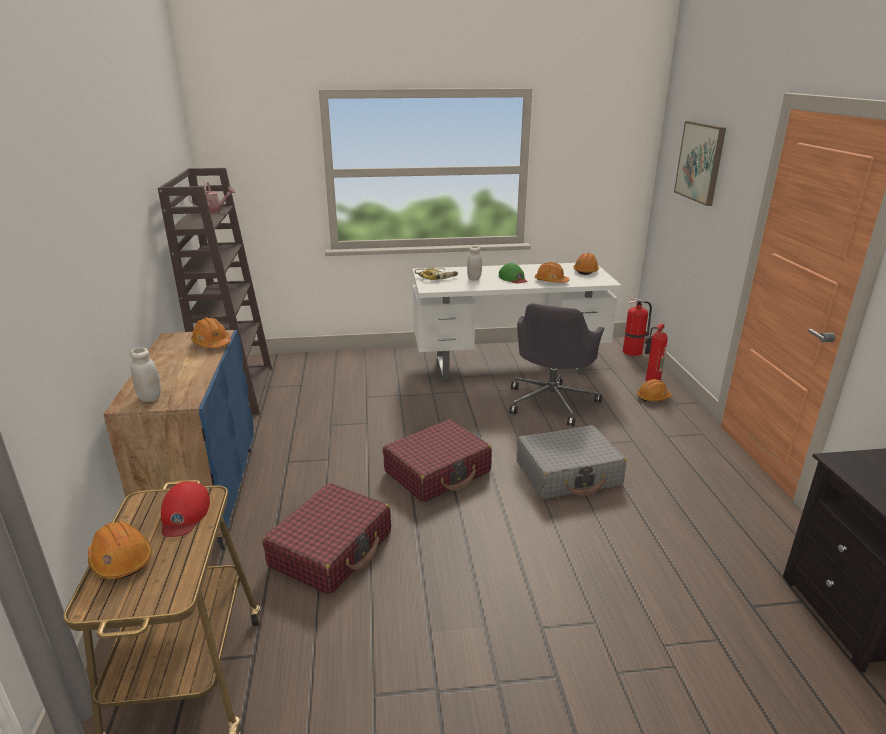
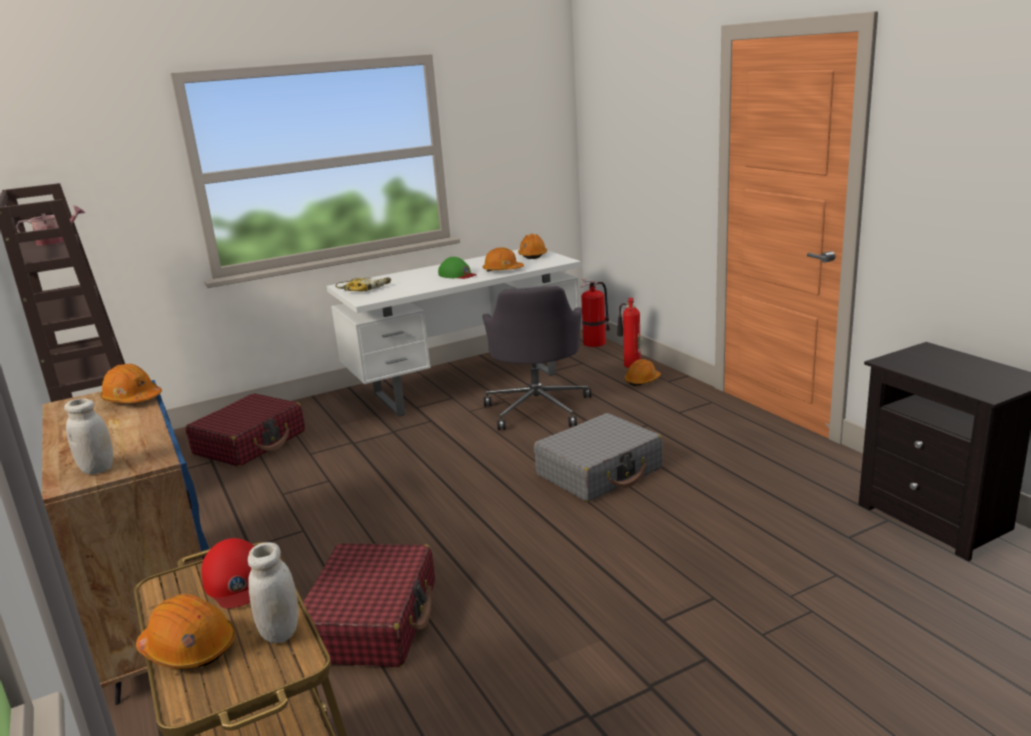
camera: 20 degrees left, 5 degrees down
red suitcase [383,420,492,502] -> red suitcase moved to [185,393,305,467]
white jar [467,246,482,281] -> white jar moved to [248,542,298,643]
picture [674,121,726,206] -> none

